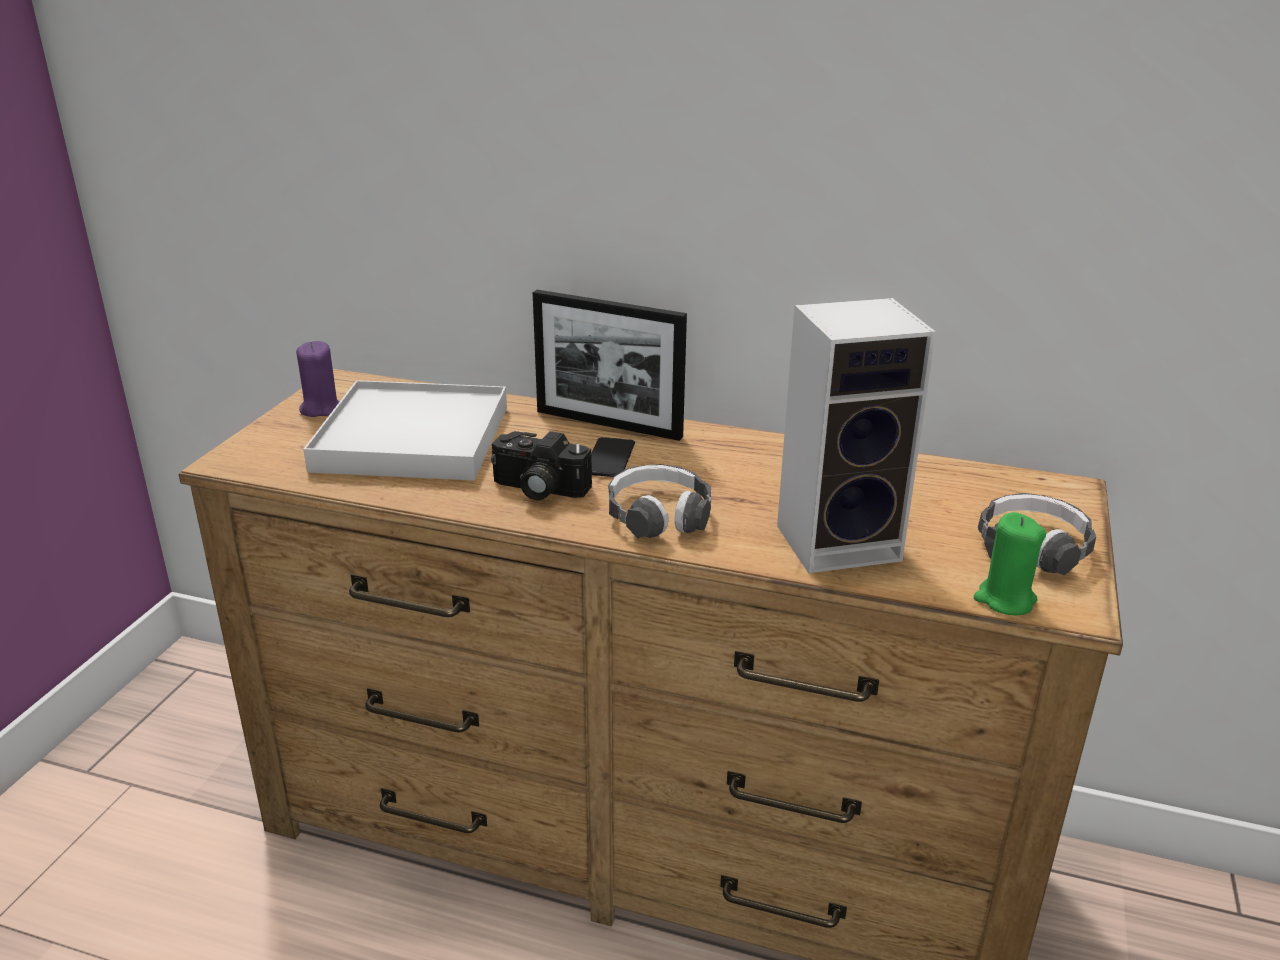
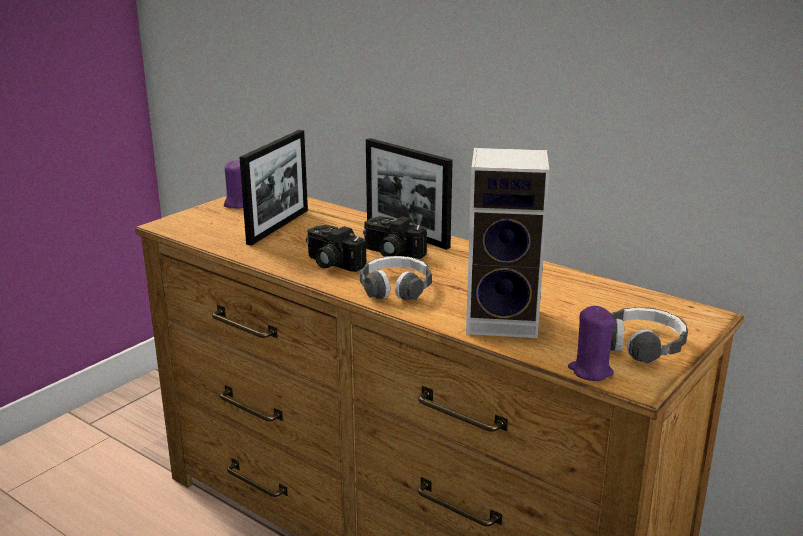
camera: 20 degrees right, 5 degrees down
white tray [303,380,507,480] -> picture frame [239,130,308,245]
phone [592,437,635,477] -> camera [363,216,427,259]
green candle [974,512,1046,615] -> purple candle [568,306,615,381]

